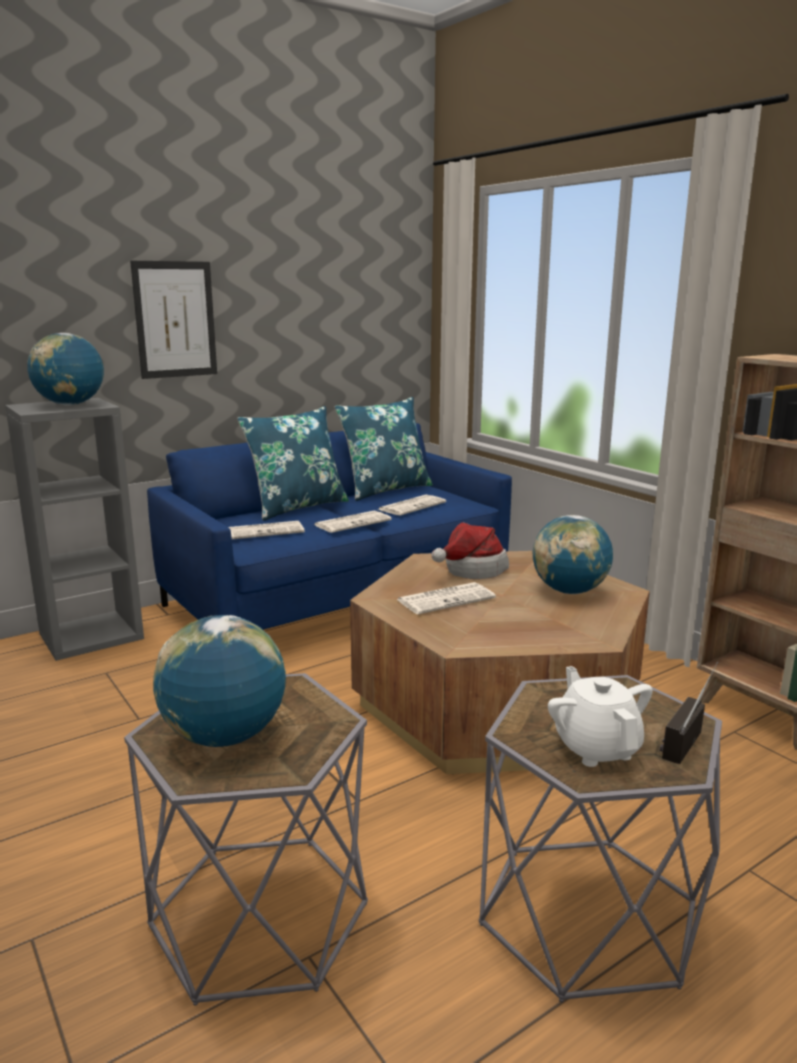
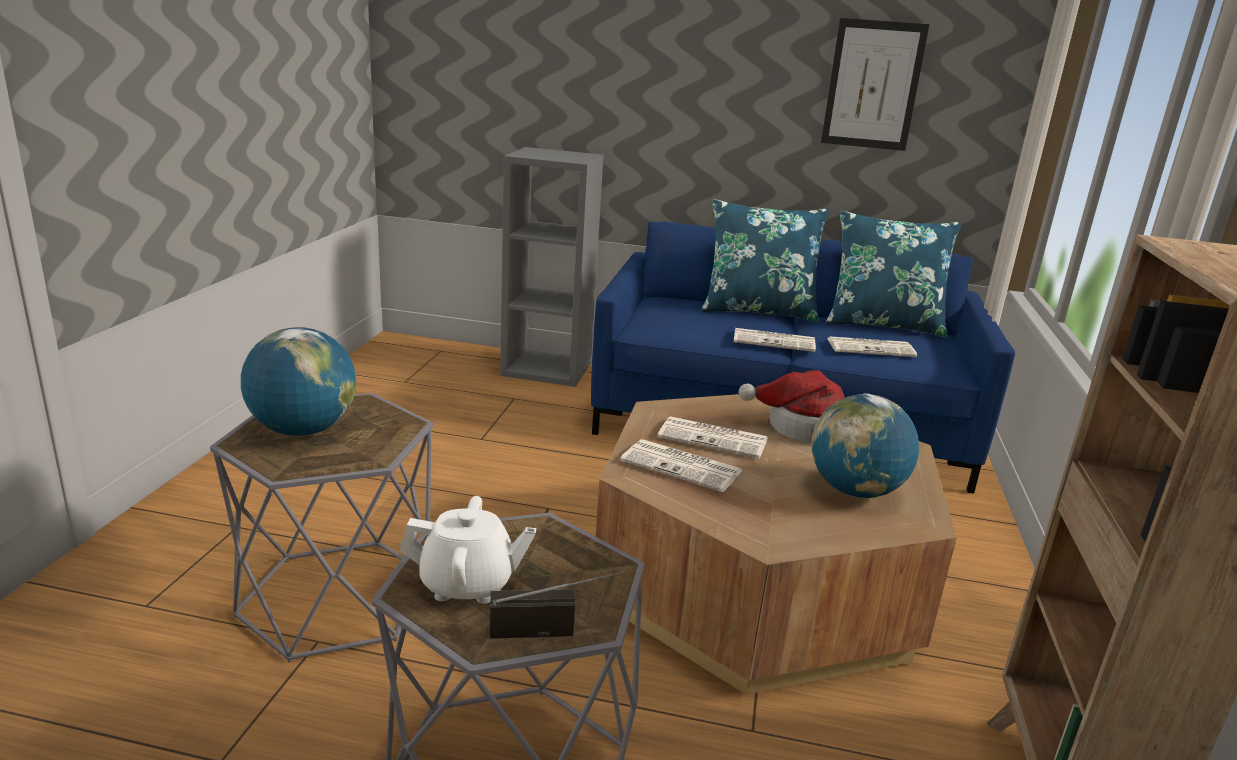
camera: 45 degrees right, 5 degrees up
globe [27,333,104,405] -> none
picture [130,261,217,379] -> picture moved to [821,18,930,151]
newspaper [228,521,305,539] -> newspaper moved to [620,439,743,492]
white teapot [548,666,653,767] -> white teapot turned 60 degrees clockwise [400,496,536,604]

